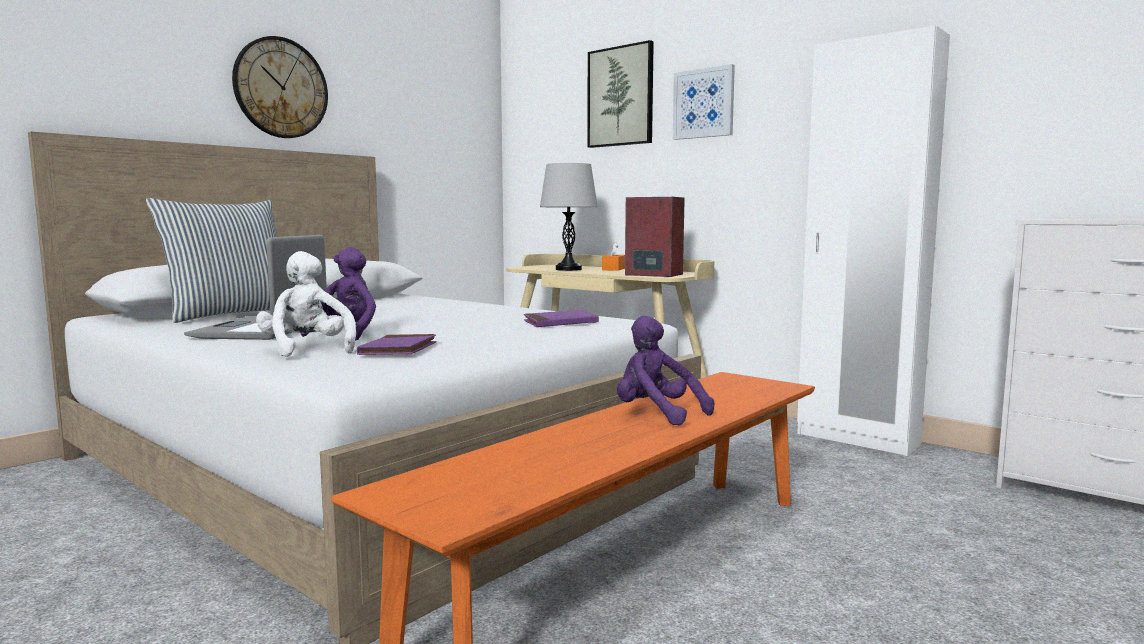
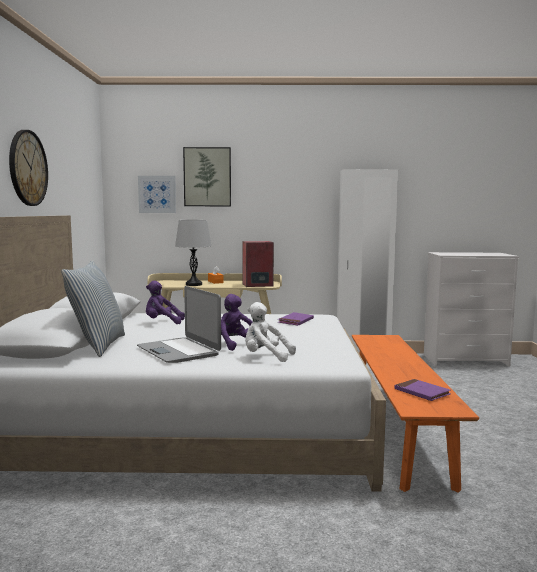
camera: 40 degrees left, 0 degrees up
purple book [357,334,437,355] -> purple book moved to [395,379,451,401]
purple plush toy [617,315,714,426] -> purple plush toy moved to [146,281,185,324]
picture [673,64,735,140] -> picture moved to [138,176,176,213]

